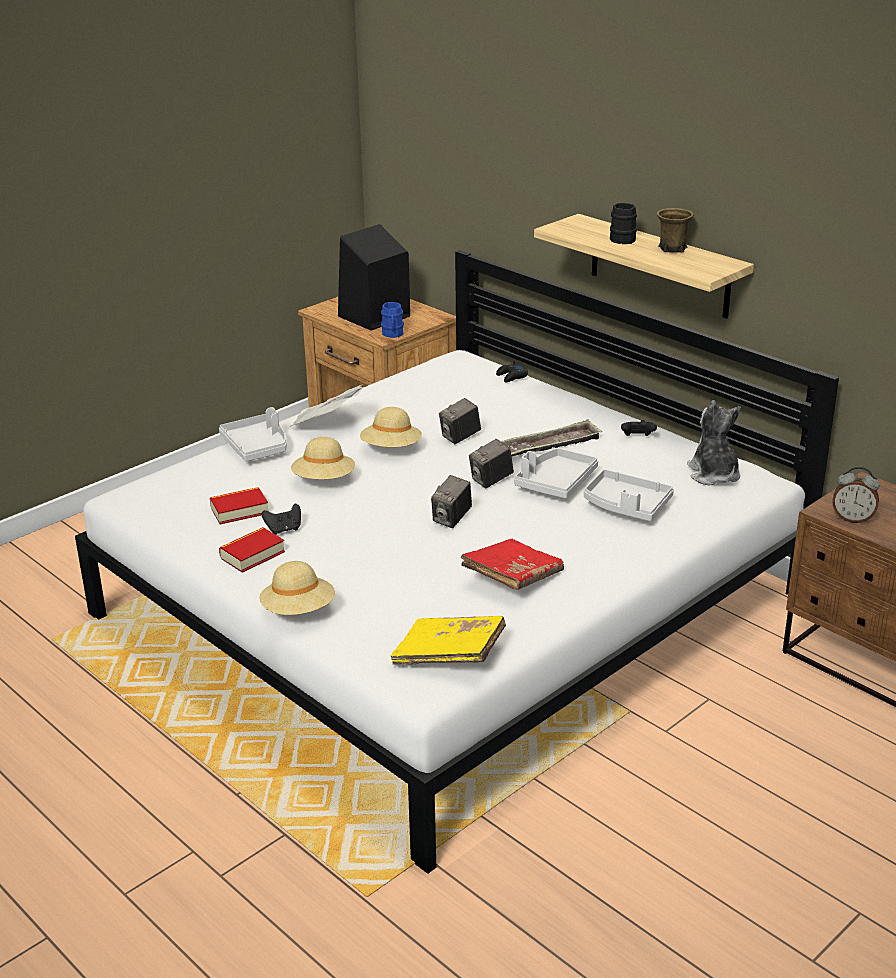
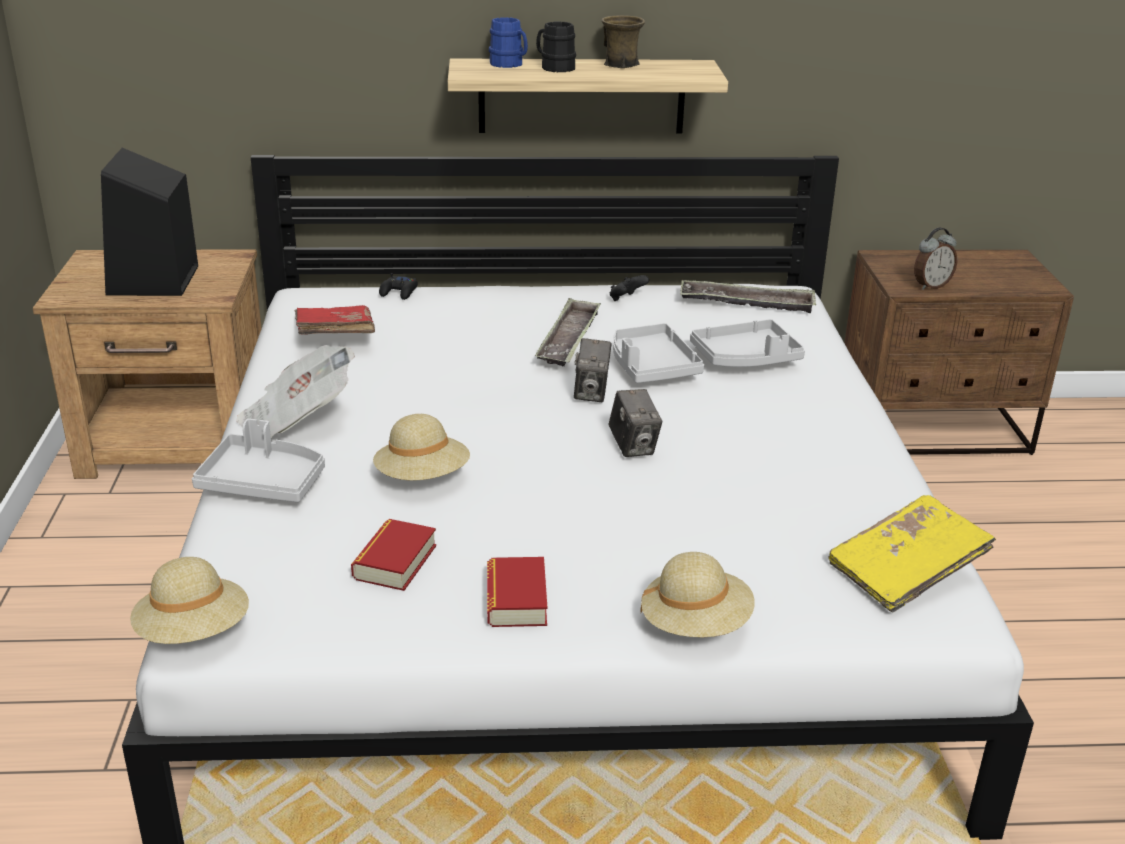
camera: 50 degrees left, 0 degrees up
black game controller [261,504,301,535] -> none
beige hat [360,407,422,447] -> beige hat moved to [130,557,249,644]
blue mug [381,302,404,338] -> blue mug moved to [489,17,528,68]
camera [439,398,481,444] -> none
red book [461,539,564,590] -> red book moved to [295,305,375,335]
plush toy [687,400,741,485] -> tray [680,280,816,313]

